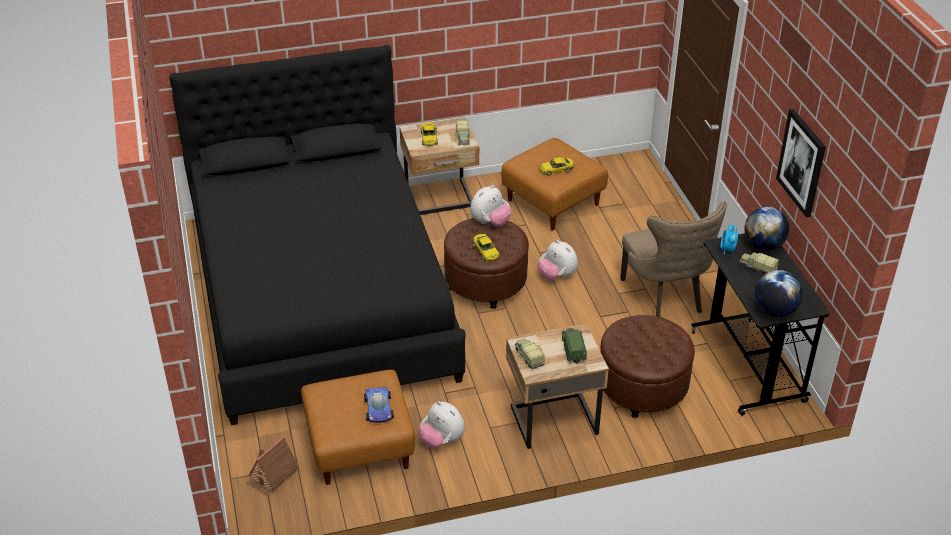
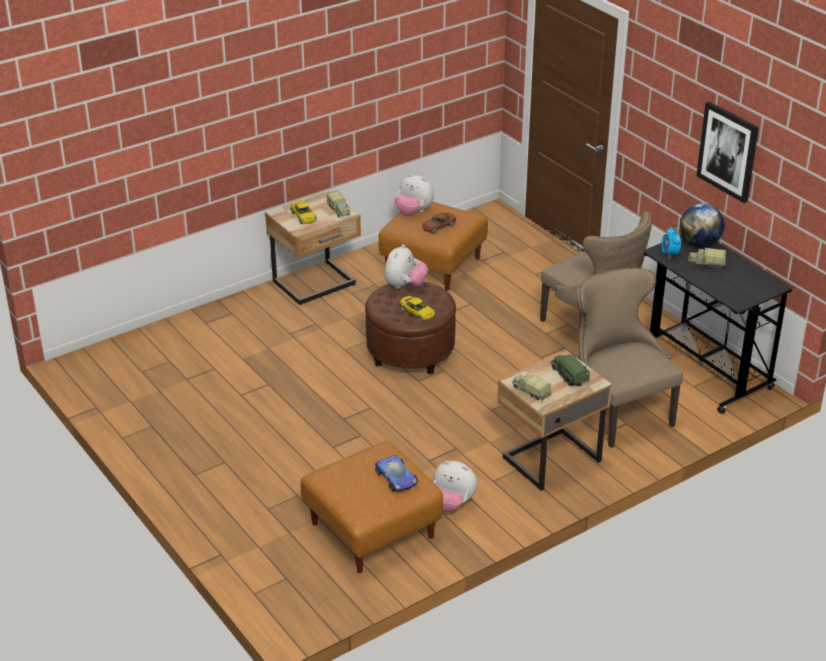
camera: 20 degrees left, 5 degrees down
black bed [169,45,466,425] -> none
toy house [246,436,299,496] -> none
plush toy [537,240,578,280] -> plush toy moved to [395,174,434,215]
yellow toy car [540,157,574,176] -> brown toy car [422,212,456,234]
brown ottoman [600,315,695,418] -> beige chair [577,268,683,448]
globe [755,270,803,317] -> none

